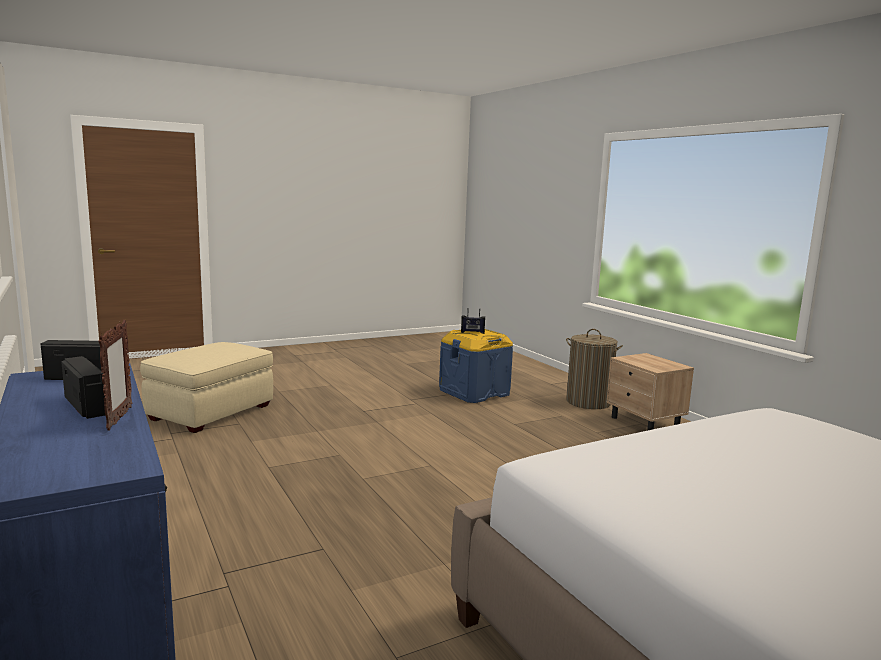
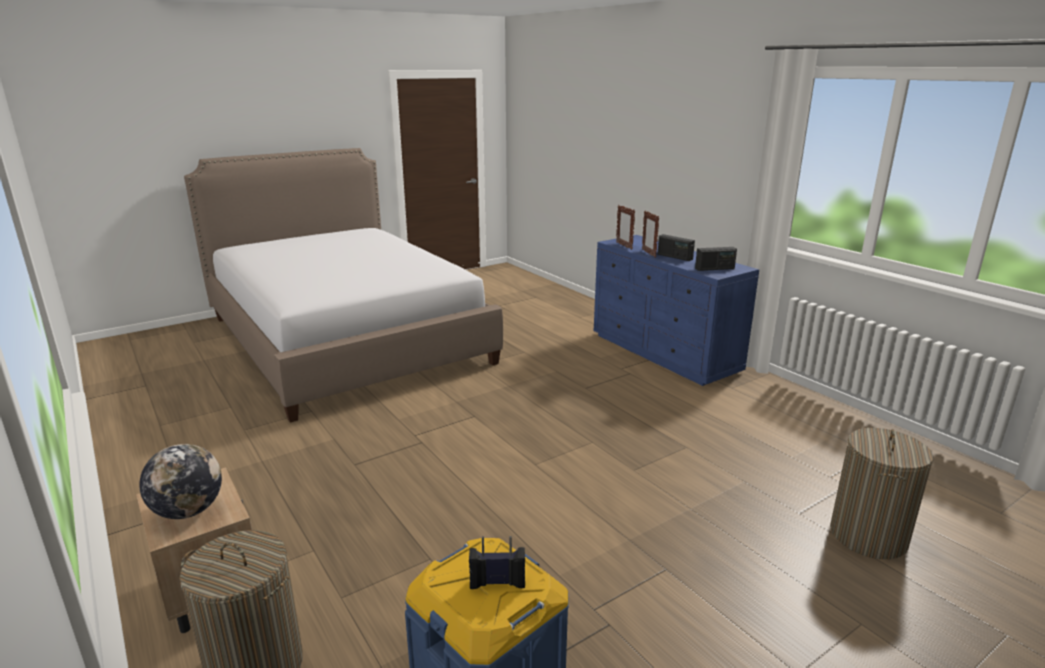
camera: 175 degrees right, 10 degrees up
beige ottoman [140,342,273,433] -> laundry basket [830,428,934,559]
none -> globe [139,444,222,519]
none -> picture frame [616,205,635,250]

